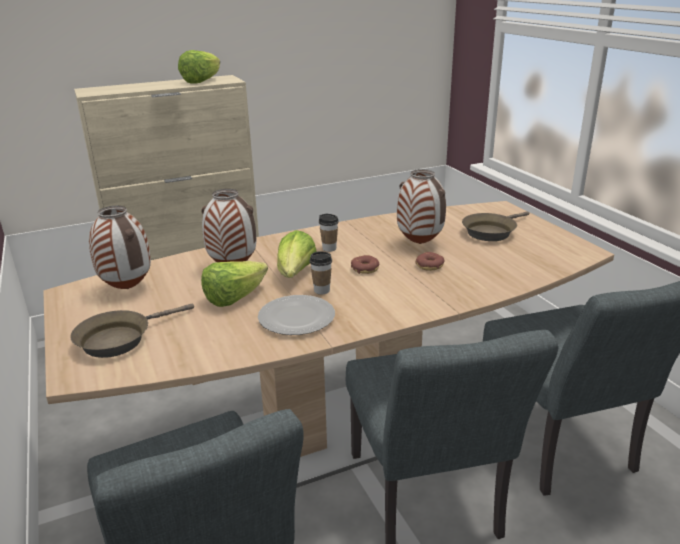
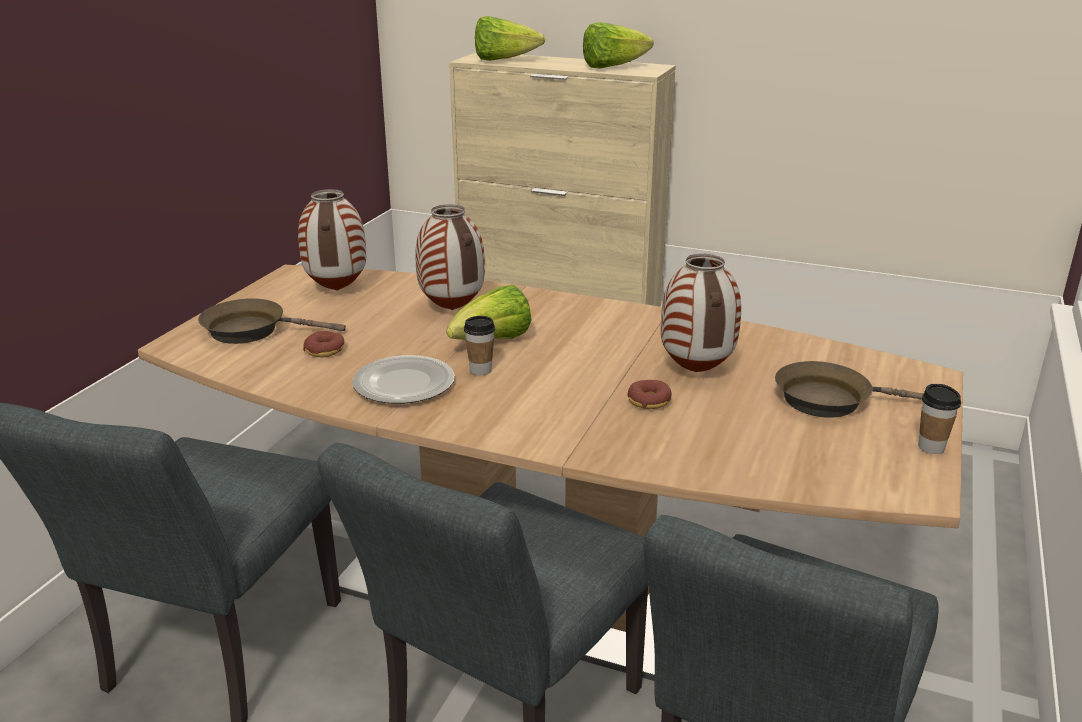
camera: 45 degrees right, 0 degrees up
lettuce [201,261,268,307] -> lettuce moved to [475,16,546,61]
cup [319,214,339,252] -> cup moved to [918,384,961,454]
donut [351,255,379,274] -> donut moved to [303,331,344,357]

